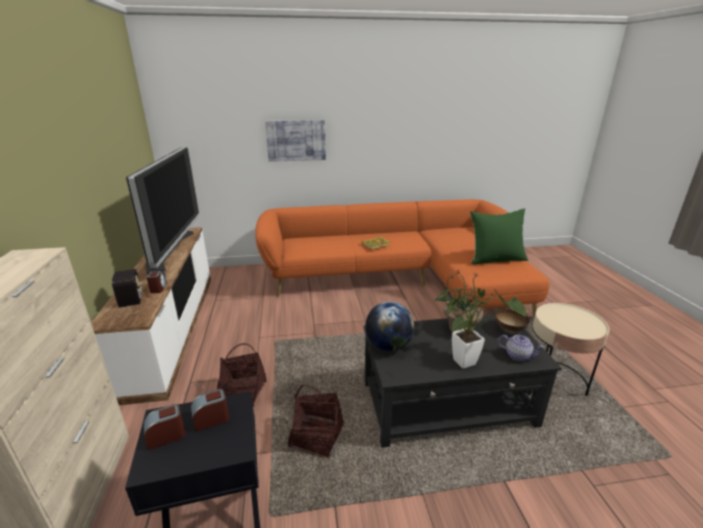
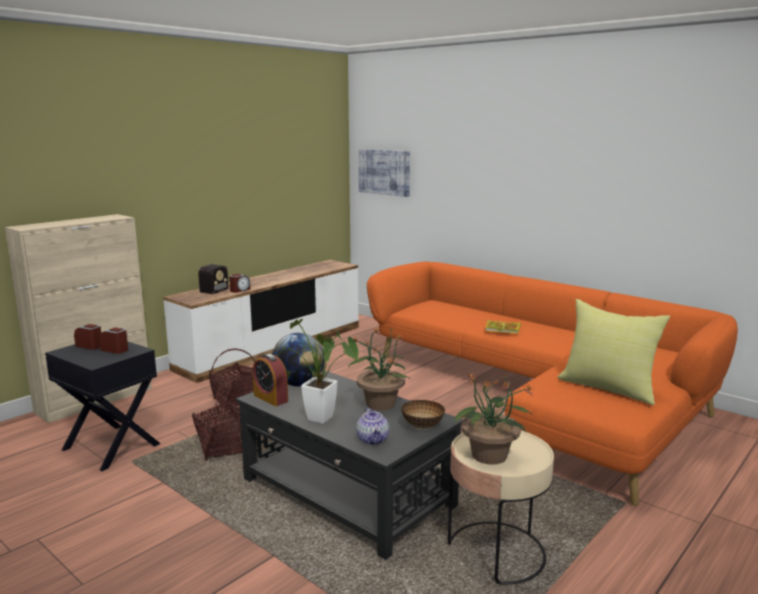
camera: 50 degrees right, 10 degrees down
television [126,147,199,274] -> none
picture [265,120,326,162] -> picture moved to [358,149,410,197]
green pillow [470,208,528,265] -> yellow pillow [558,299,670,405]
none -> alarm clock [253,354,288,406]
none -> potted plant [455,371,534,465]

